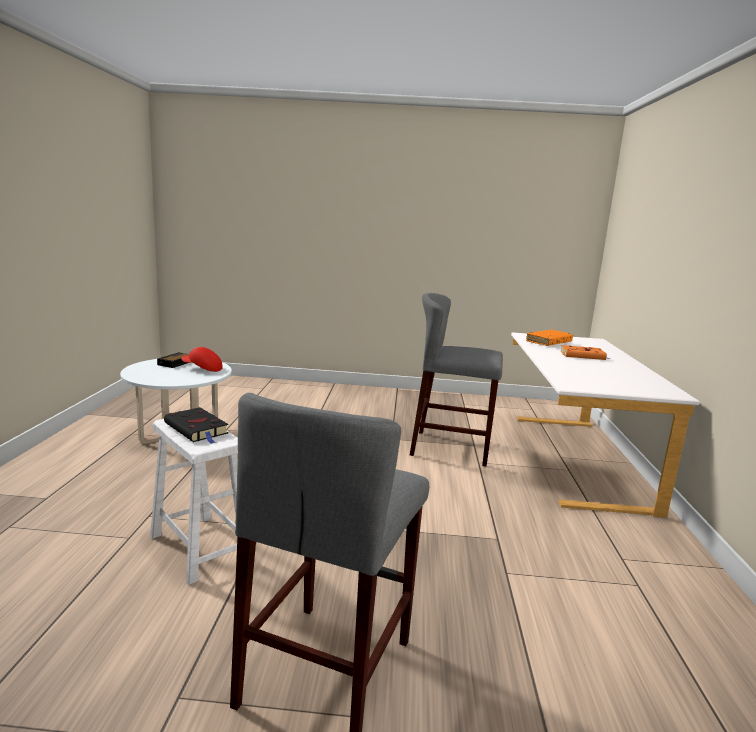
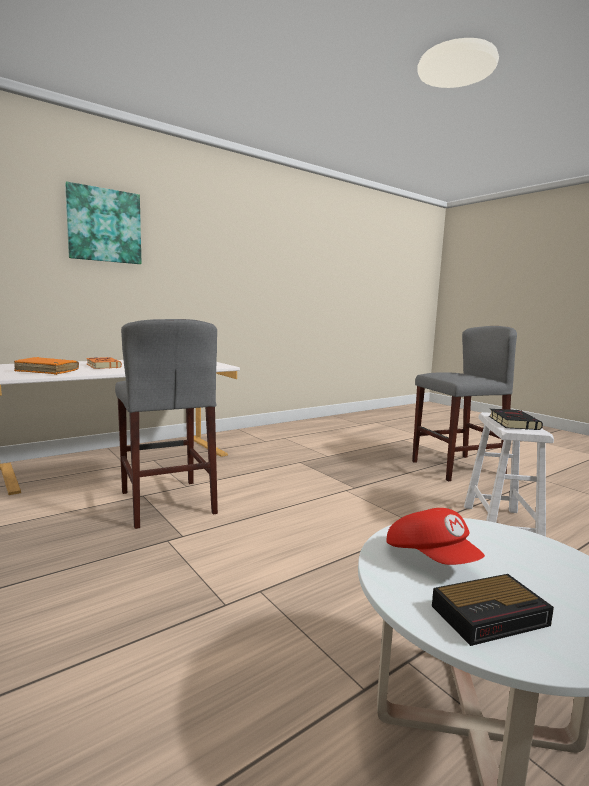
camera: 130 degrees left, 5 degrees down
none -> picture [65,182,141,264]

